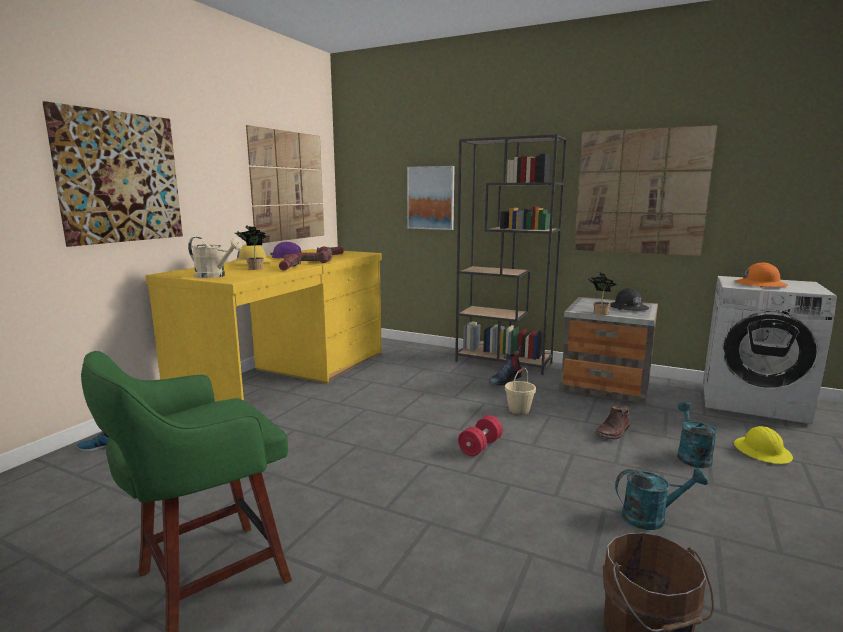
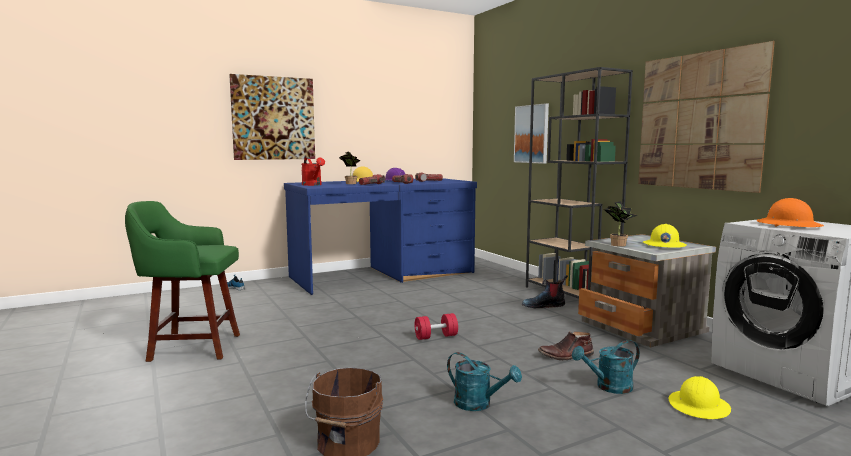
camera: 35 degrees right, 5 degrees down
yellow desk [145,249,382,402] -> blue desk [284,178,477,295]
beige watering can [188,237,242,278] -> red watering can [302,157,325,186]
picture [246,125,324,243] -> none
beige bucket [505,367,536,415] -> none
black hard hat [610,288,649,311] -> yellow hard hat [643,224,687,248]
turquoise watering can [677,402,717,468] -> turquoise watering can turned 150 degrees counterclockwise [572,340,640,394]

